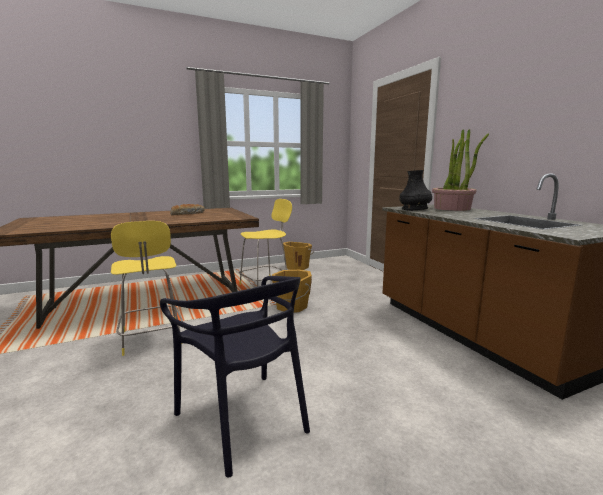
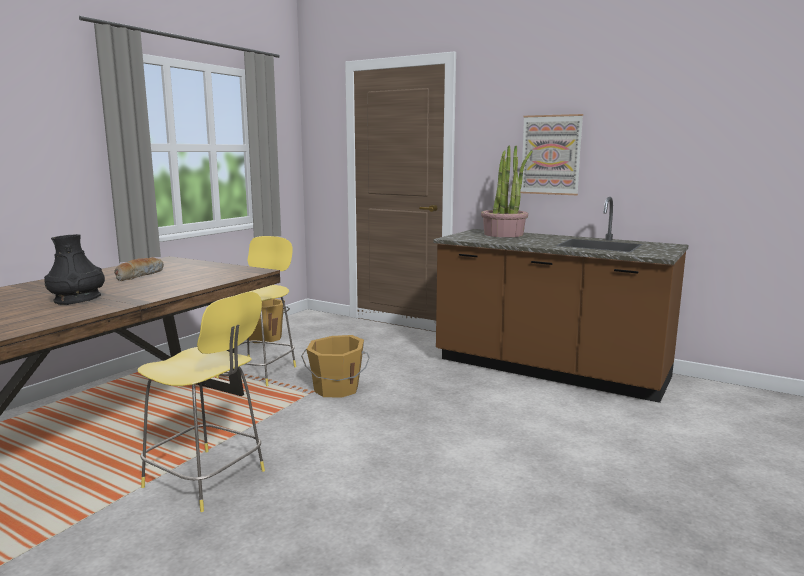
camera: 35 degrees left, 0 degrees up
black chair [160,276,310,478] -> none
black vase [399,170,432,211] -> black vase moved to [44,234,105,305]
none -> picture [520,114,583,195]

